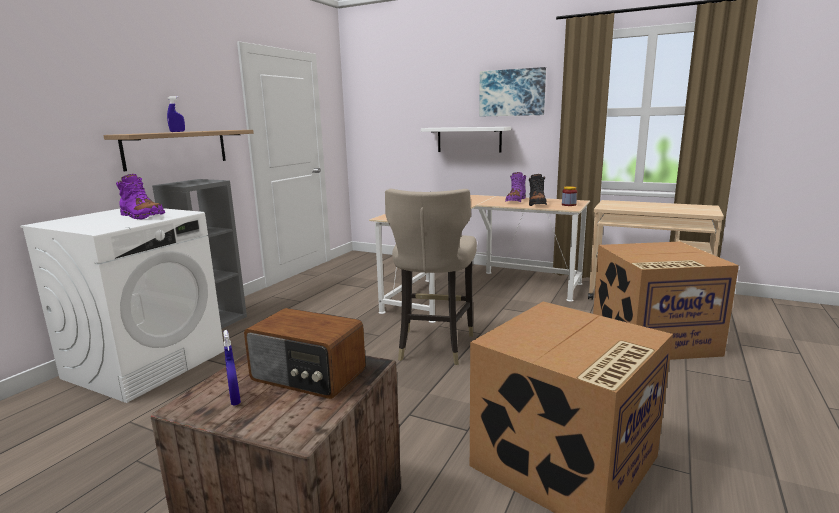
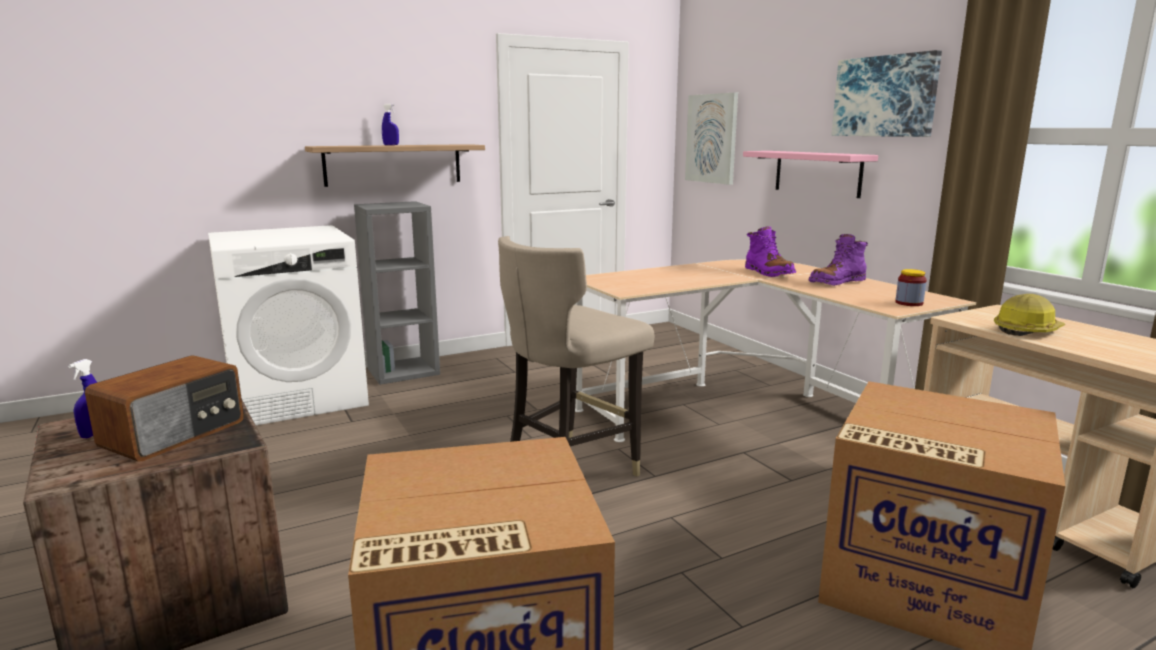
camera: 35 degrees right, 0 degrees up
purple boot [116,174,165,219] -> purple boot moved to [745,226,796,277]
radio [244,308,366,399] -> radio turned 120 degrees counterclockwise [85,355,244,461]
white shelf [421,127,511,153] -> pink shelf [743,151,878,198]
black boot [529,174,547,206] -> none
none -> picture [685,92,738,185]
none -> hard hat [994,294,1065,336]

